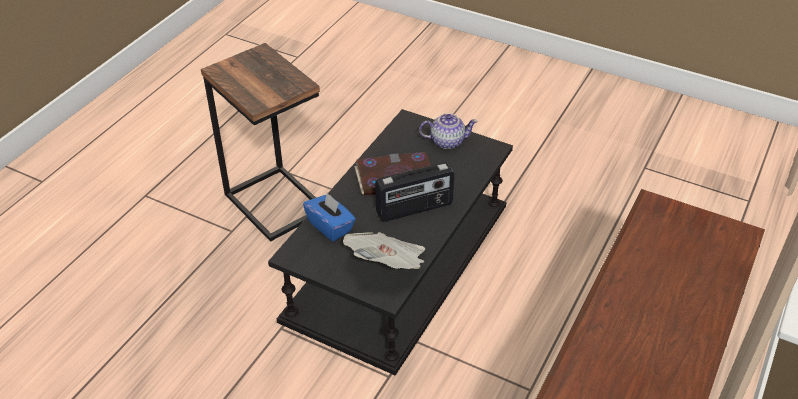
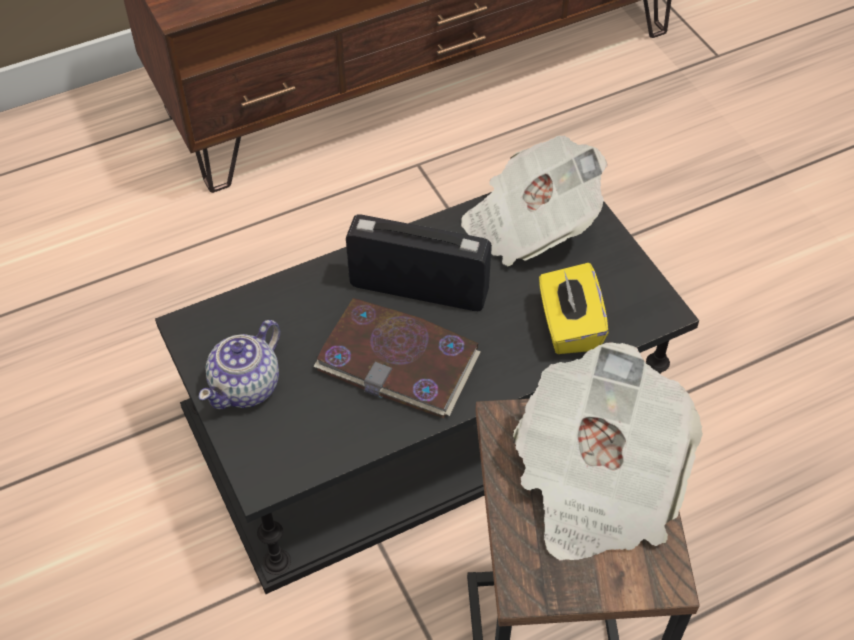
camera: 145 degrees left, 10 degrees up
blue tissue box [303,192,356,242] -> yellow tissue box [539,263,609,354]
teapot [419,113,478,149] -> teapot turned 90 degrees counterclockwise [199,320,280,409]
none -> newspaper [513,342,703,560]

